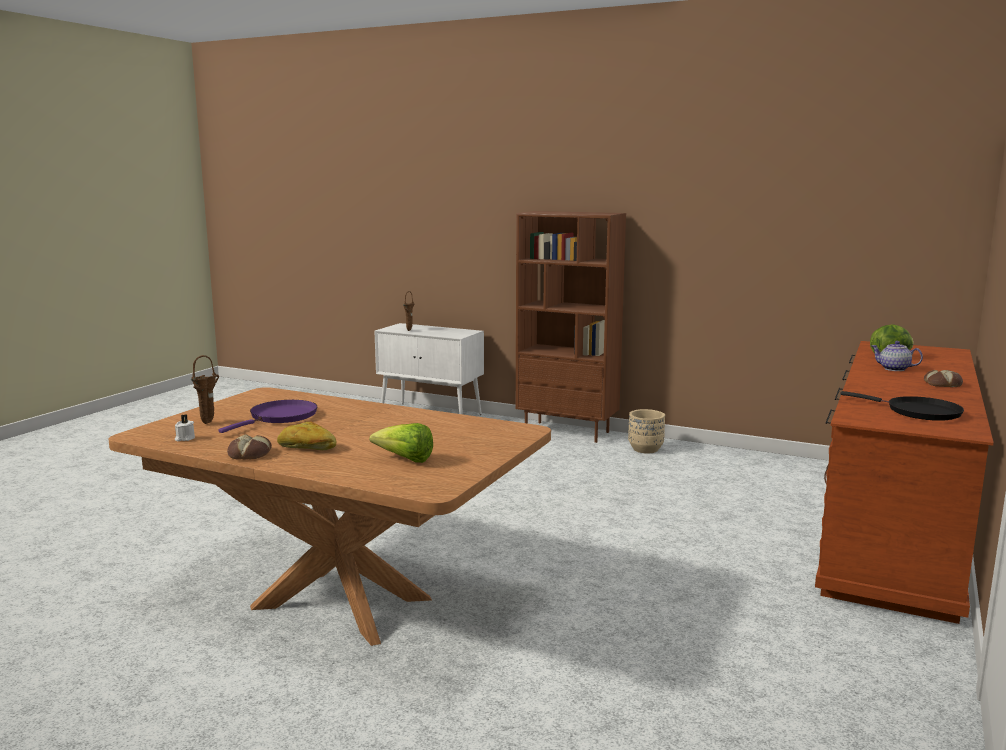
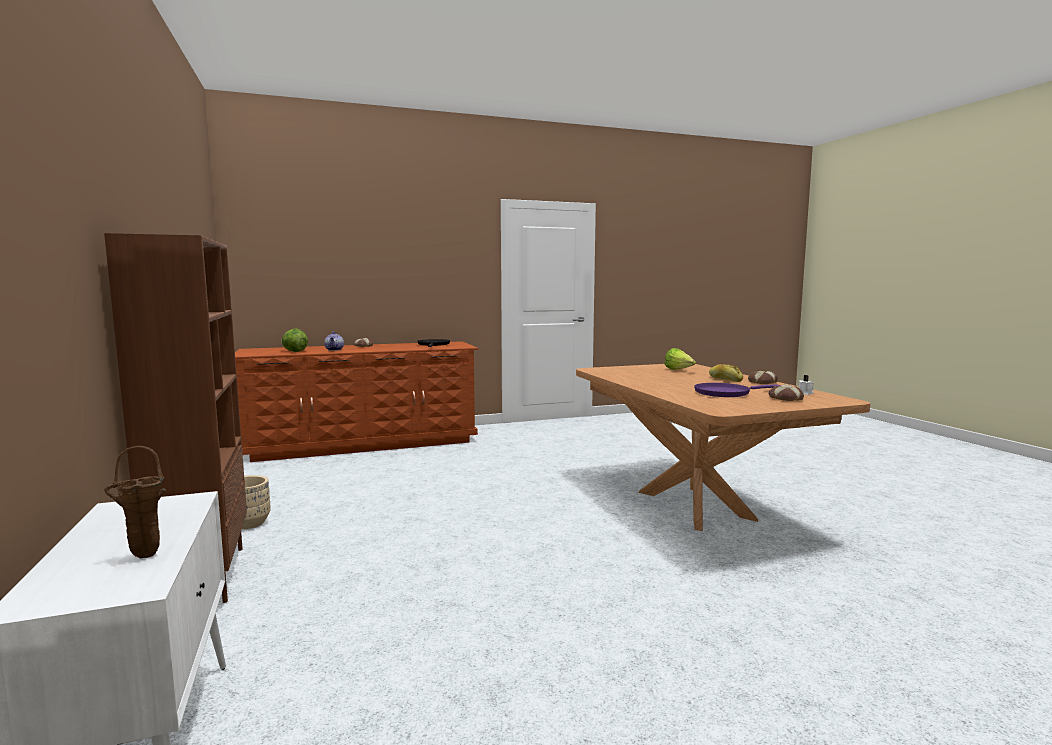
camera: 135 degrees left, 5 degrees down
brown vase [191,355,219,424] -> bread [769,384,804,401]

